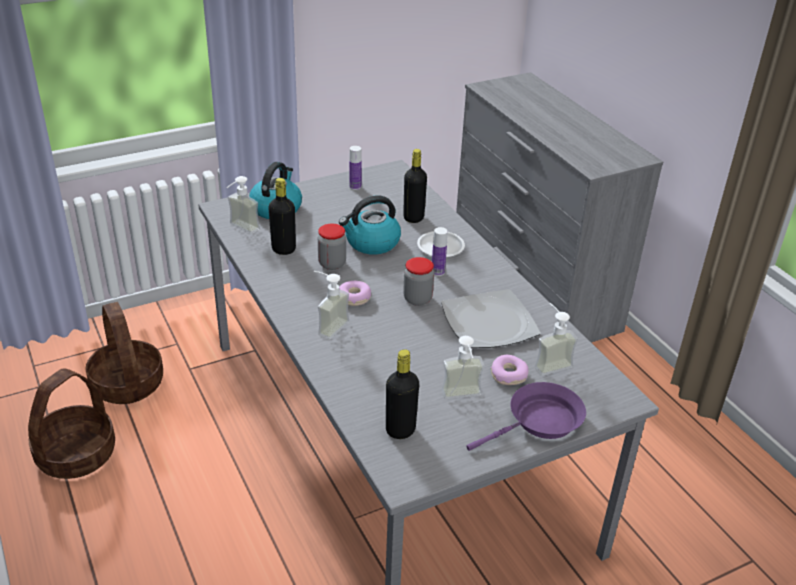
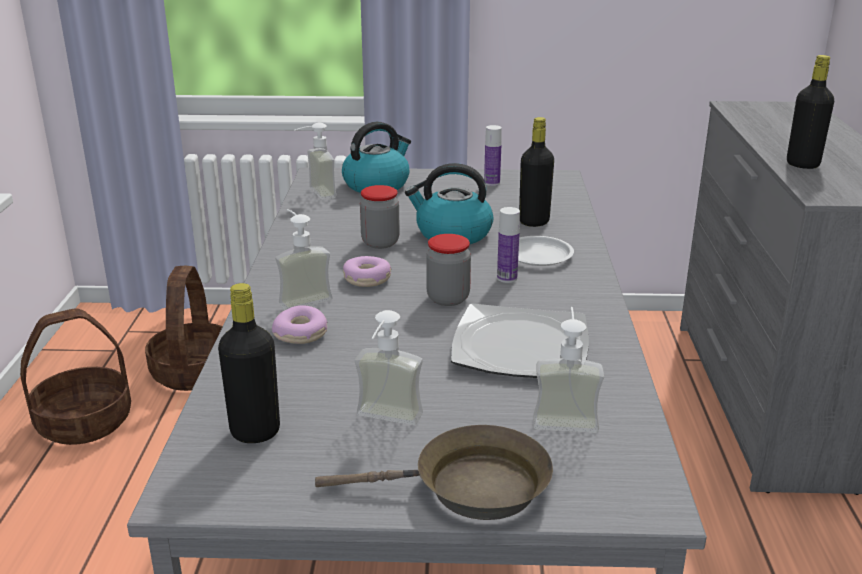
camera: 30 degrees right, 10 degrees down
black bottle [268,178,296,255] -> black bottle moved to [787,55,834,169]
purple frying pan [466,382,586,451] -> brown frying pan [315,425,553,520]
donut [491,355,529,385] -> donut moved to [272,305,327,344]

